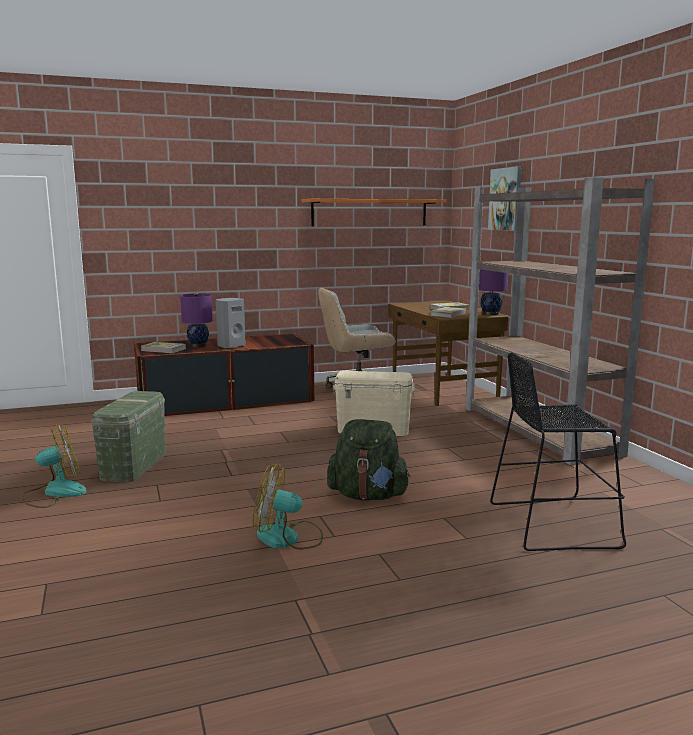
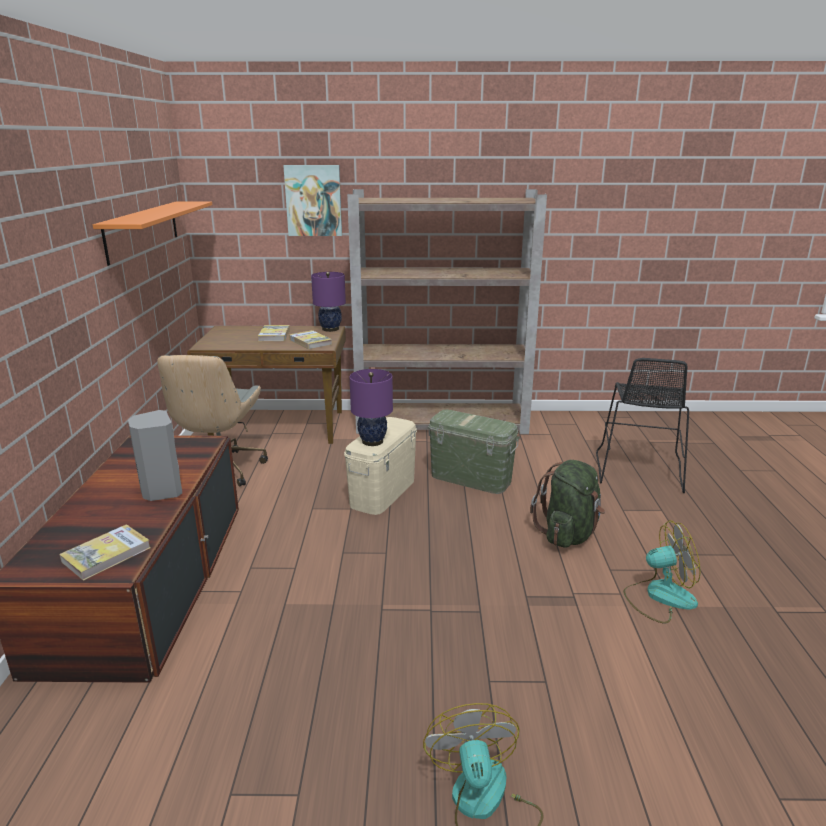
camera: 70 degrees left, 10 degrees up
green storage box [91,391,166,482] -> green storage box moved to [428,409,520,494]
purple table lamp [180,293,213,347] -> purple table lamp moved to [349,369,393,446]
fan [253,463,323,550] -> fan turned 120 degrees counterclockwise [623,520,701,623]

